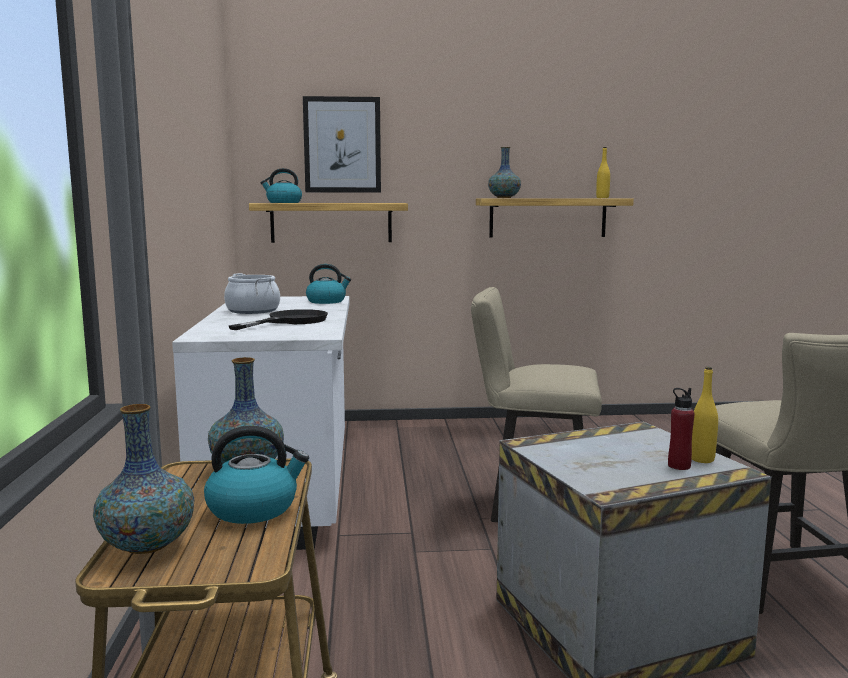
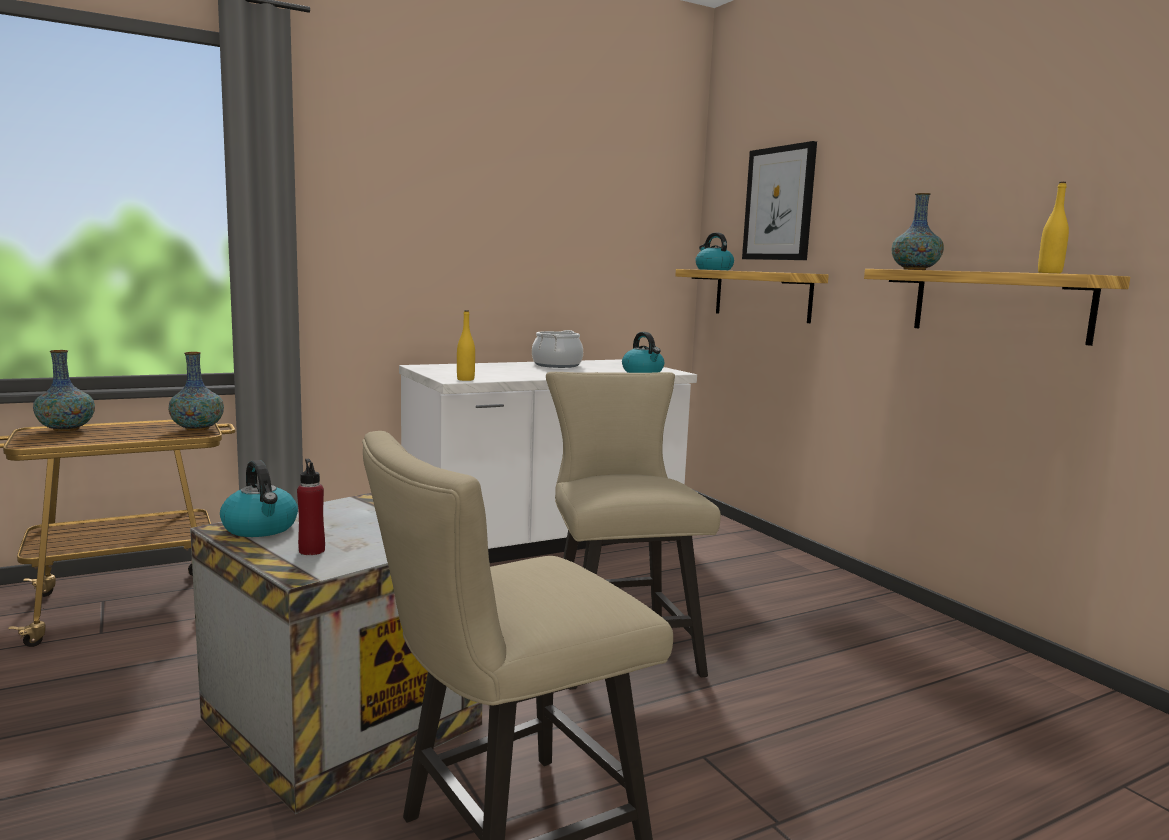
camera: 65 degrees right, 0 degrees up
kettle [204,426,309,524] -> kettle moved to [220,460,298,537]
black frying pan [229,309,328,330] -> none
yellow bottle [692,367,718,463] -> yellow bottle moved to [457,310,475,381]

